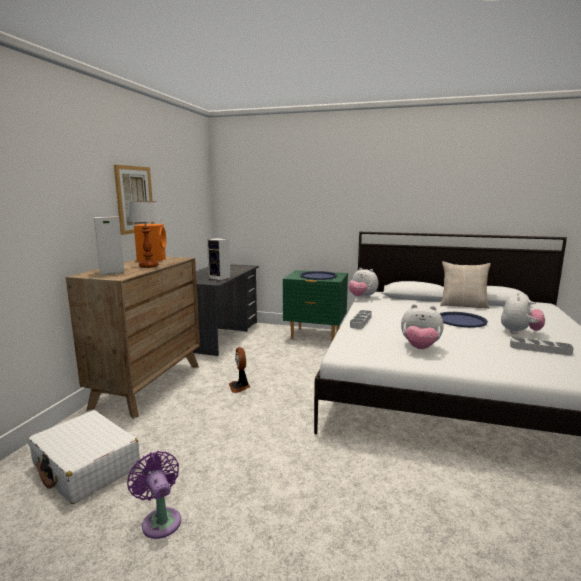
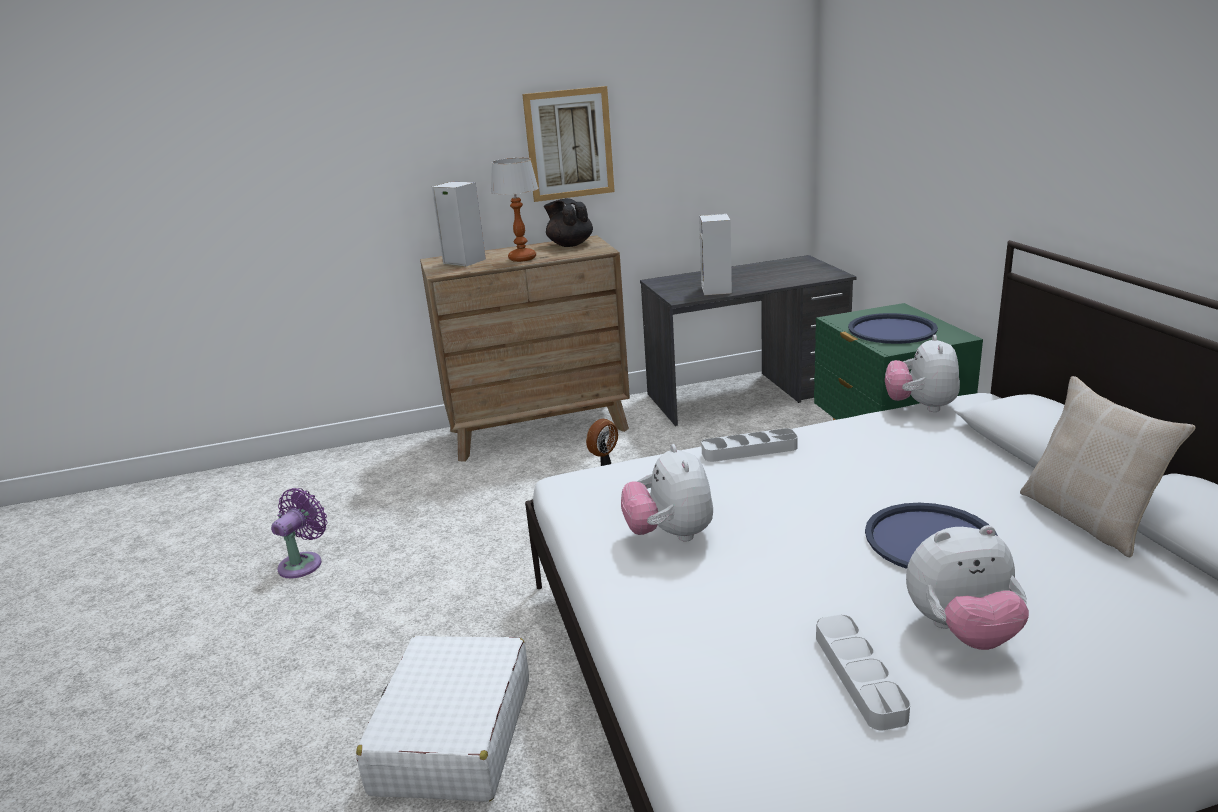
camera: 60 degrees right, 10 degrees up
white suitcase [28,410,140,504] -> white suitcase moved to [356,636,529,802]
orange speaker [134,224,166,262] -> black teapot [544,198,593,247]

